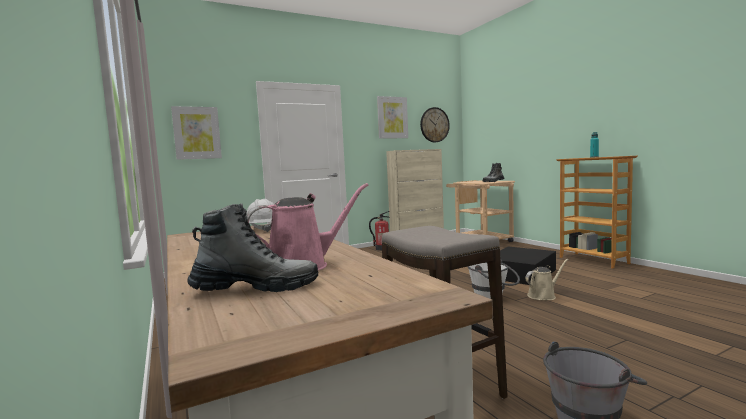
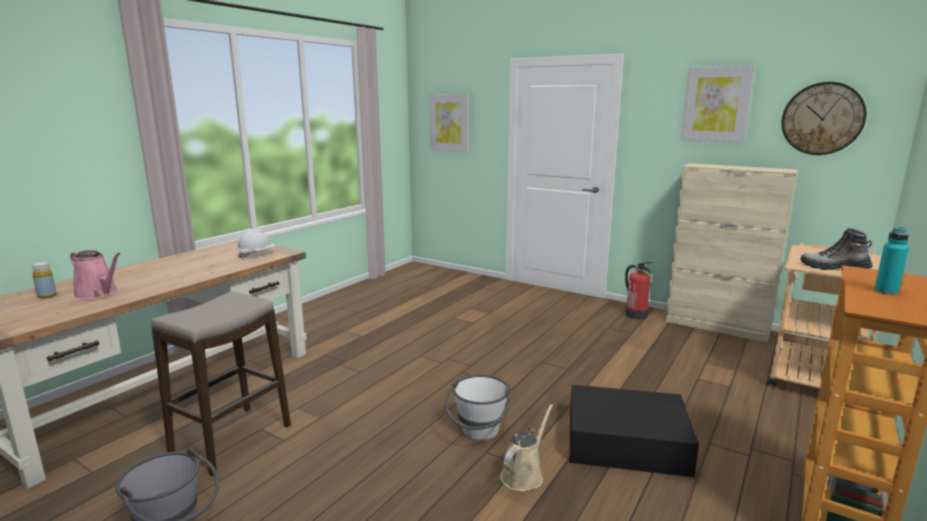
camera: 60 degrees right, 10 degrees up
boot [187,203,318,292] -> yellow bottle [31,262,57,298]
beige watering can [525,259,569,300] -> beige watering can turned 90 degrees counterclockwise [500,404,553,492]

